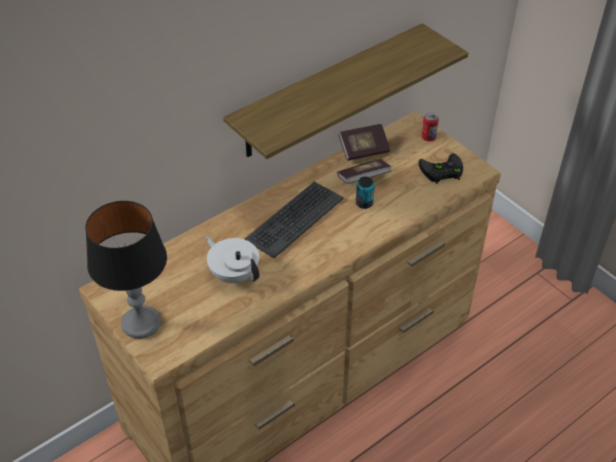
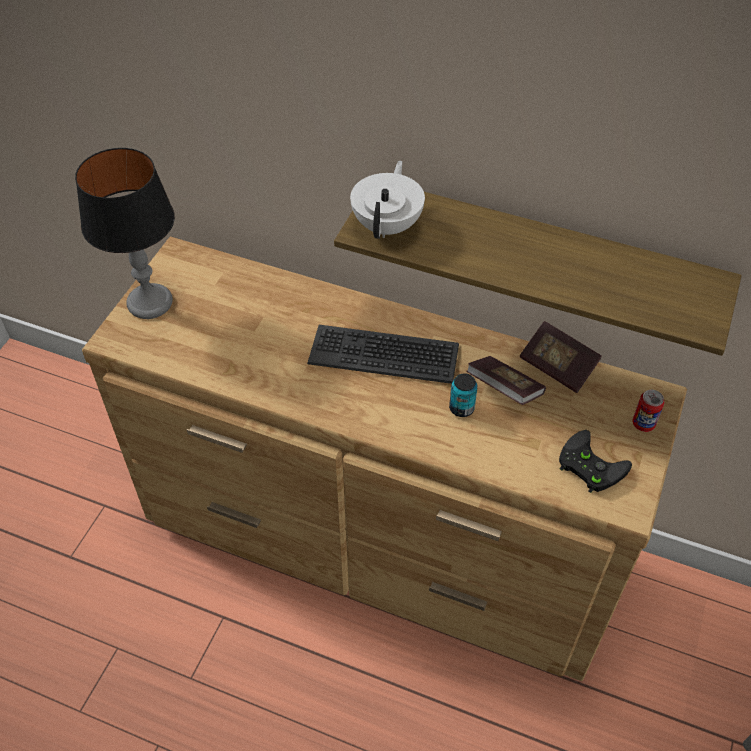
camera: 60 degrees right, 5 degrees up
white teapot [205,236,259,283] -> white teapot moved to [350,161,425,239]

